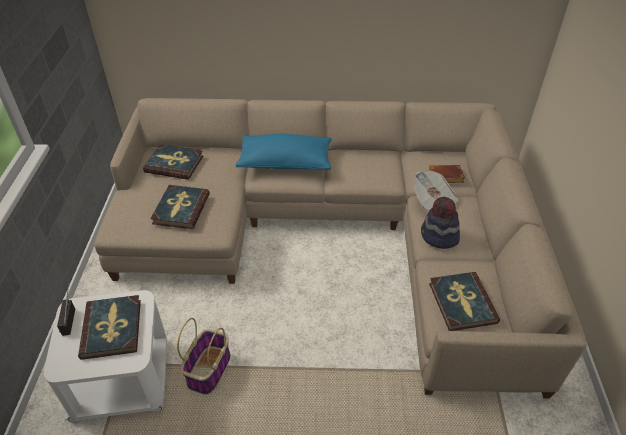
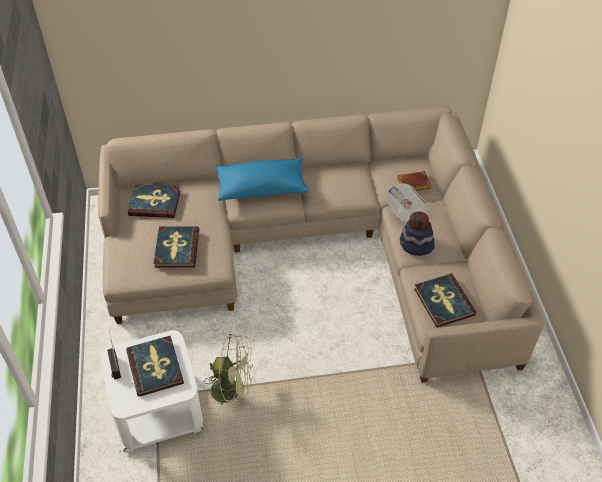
camera: 10 degrees left, 5 degrees up
basket [177,318,231,395] -> green fan [204,334,253,405]

